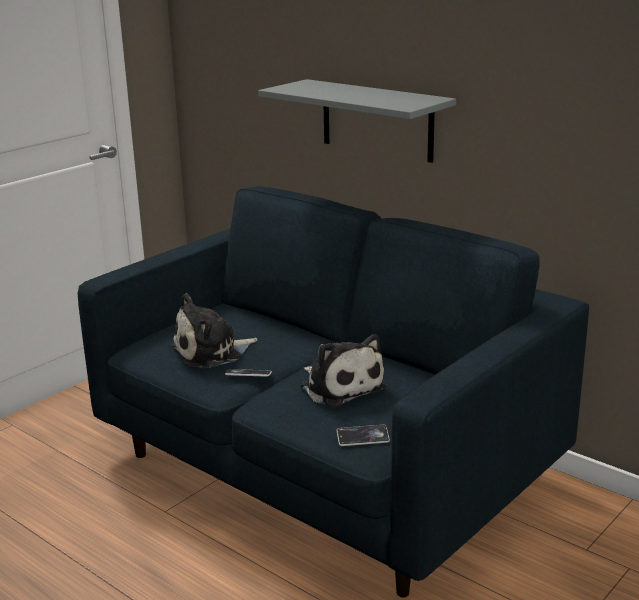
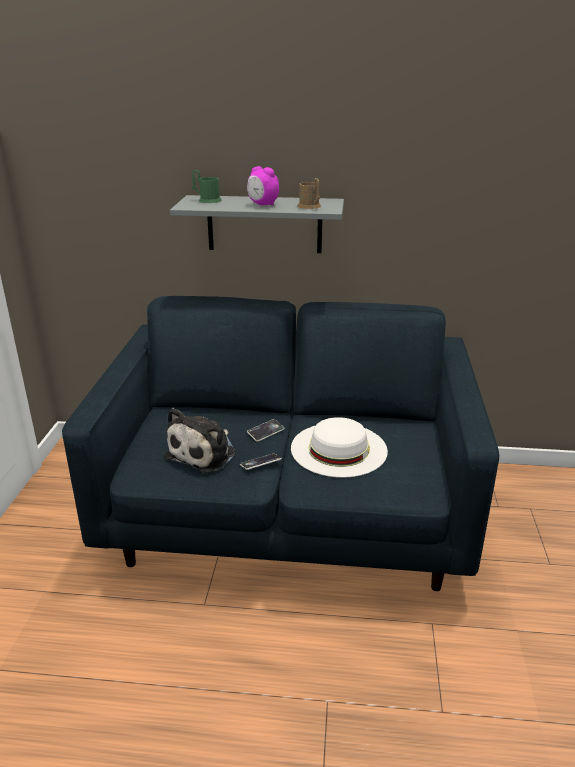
camera: 35 degrees left, 5 degrees up
plush toy [301,334,386,408] -> white hat [291,417,388,478]
phone [337,425,390,446] -> phone moved to [247,419,284,442]
none -> green mug [192,170,222,203]
none -> alarm clock [247,166,279,206]
none -> brown mug [297,178,321,209]

